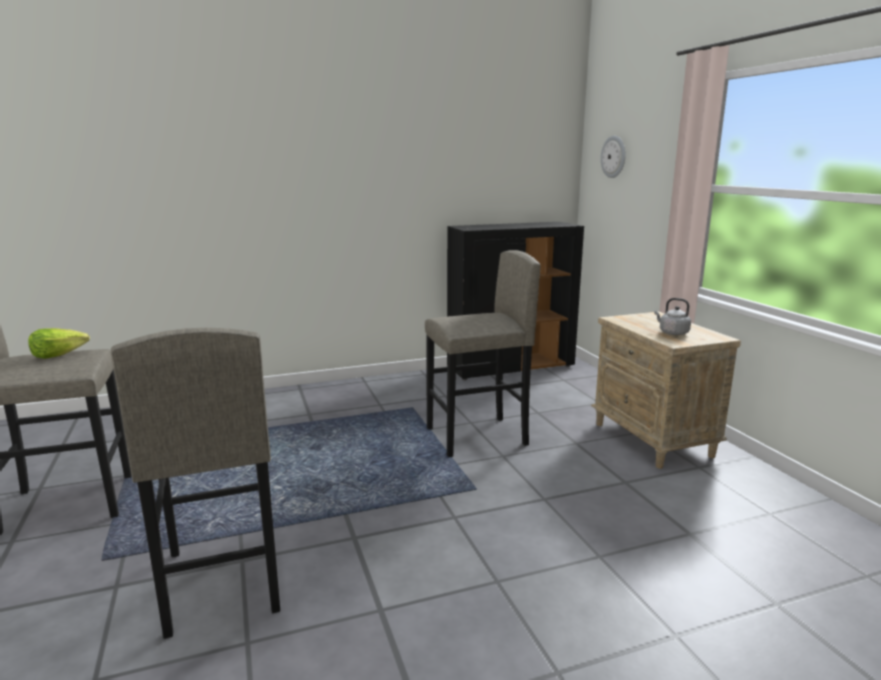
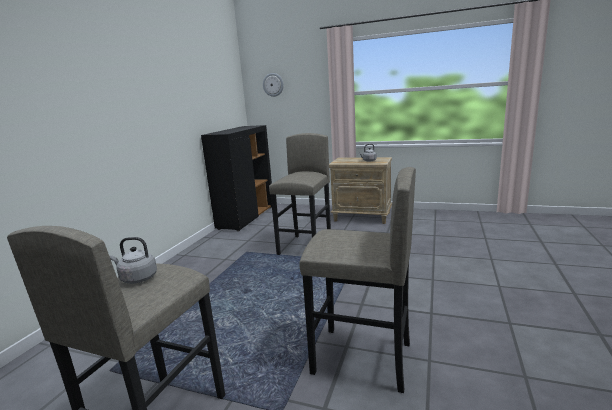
camera: 50 degrees left, 0 degrees up
lettuce [28,328,90,359] -> grey kettle [110,237,157,284]

